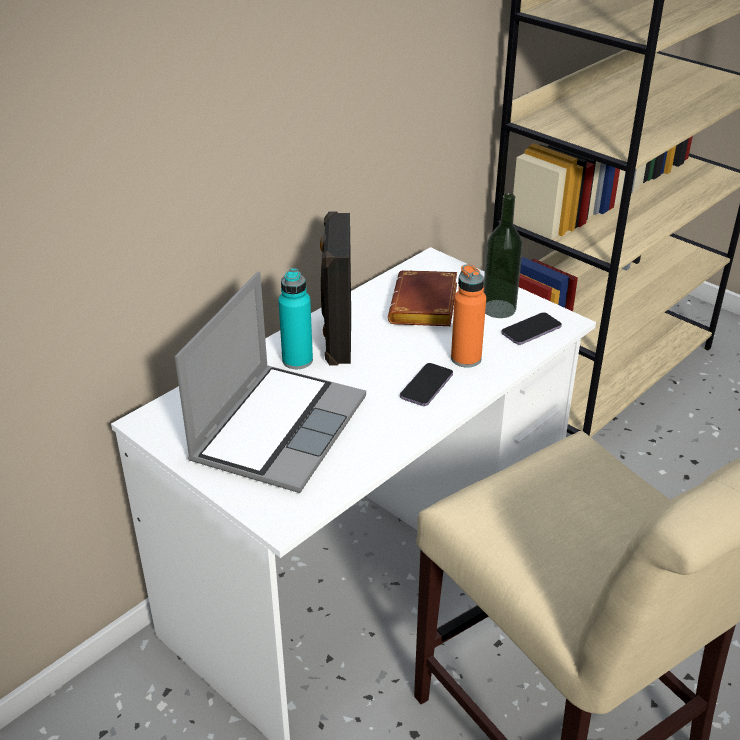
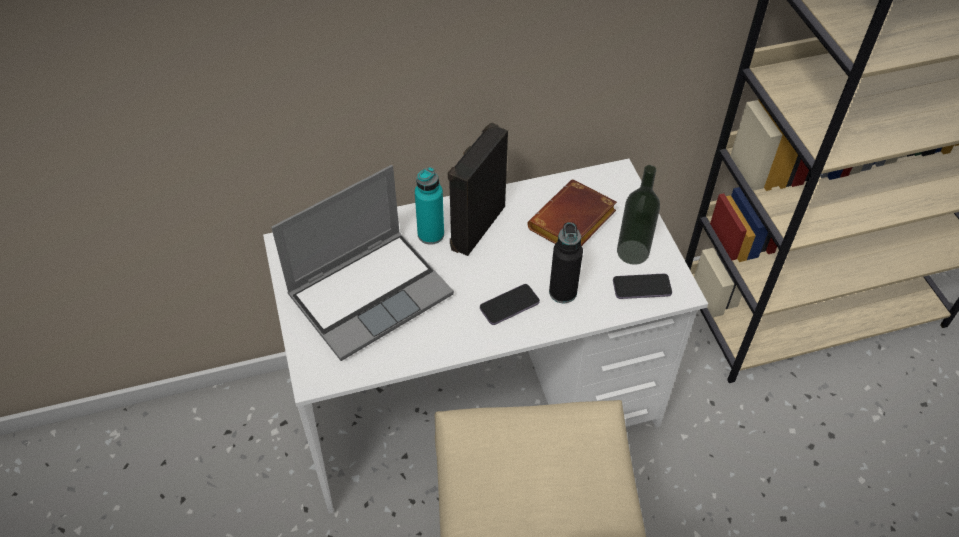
camera: 30 degrees right, 15 degrees up
orange bottle [451,264,486,368] -> black bottle [549,222,583,303]

